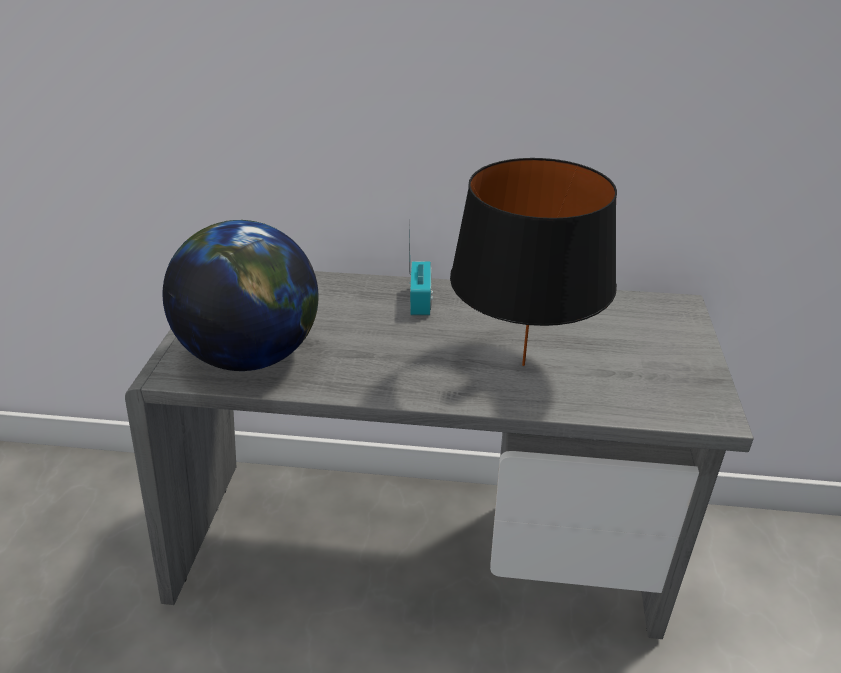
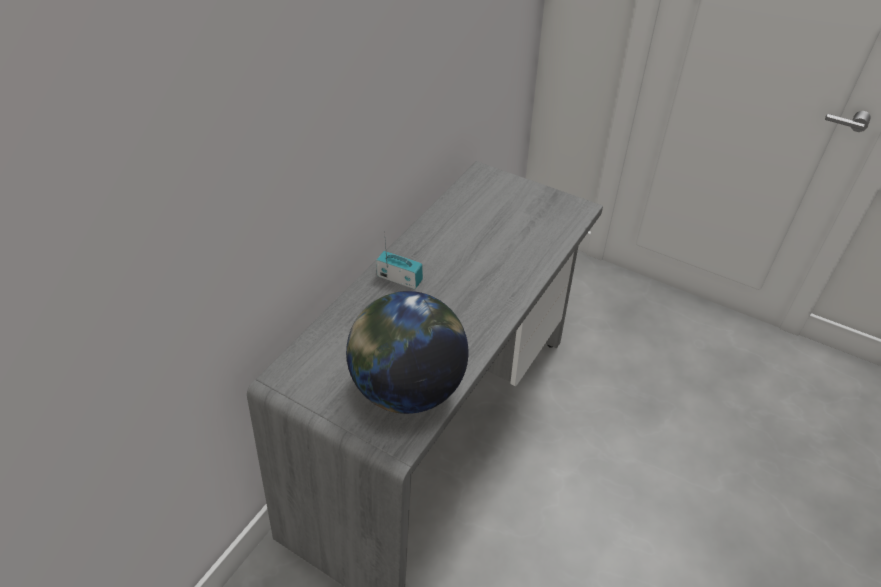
camera: 65 degrees left, 10 degrees up
black table lamp [450,158,617,366] -> none

